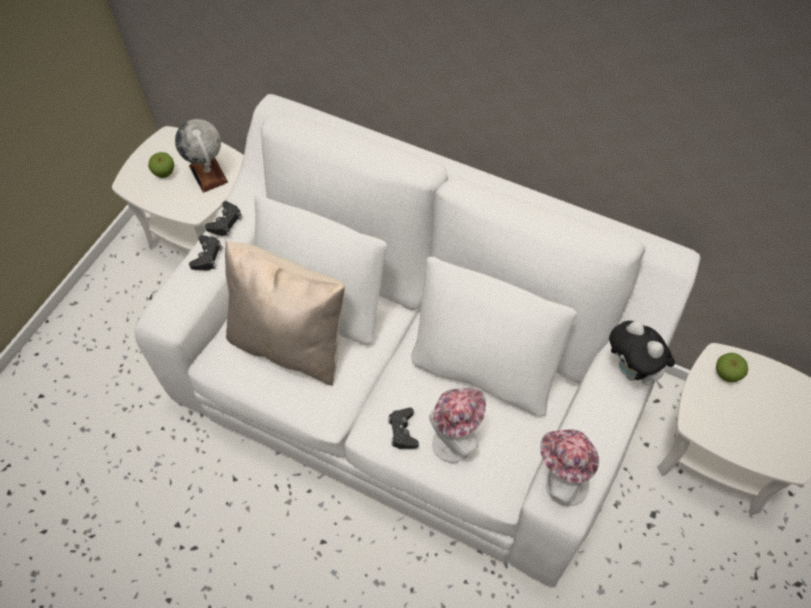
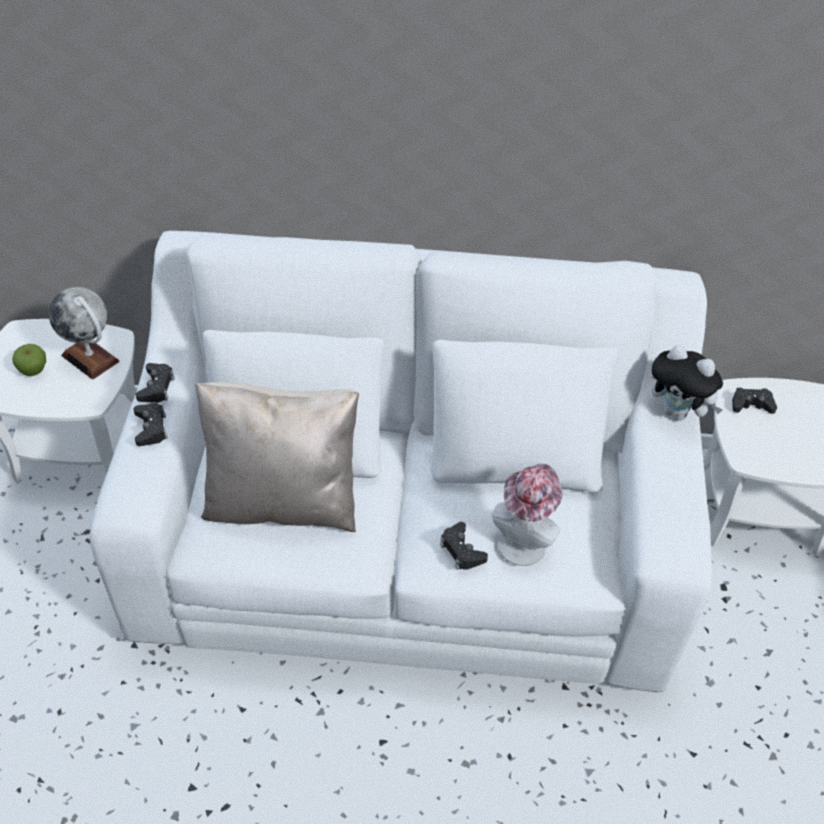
camera: 25 degrees left, 10 degrees down
hat [540,430,599,506] -> none
apple [716,353,748,382] -> black game controller [732,388,777,414]

